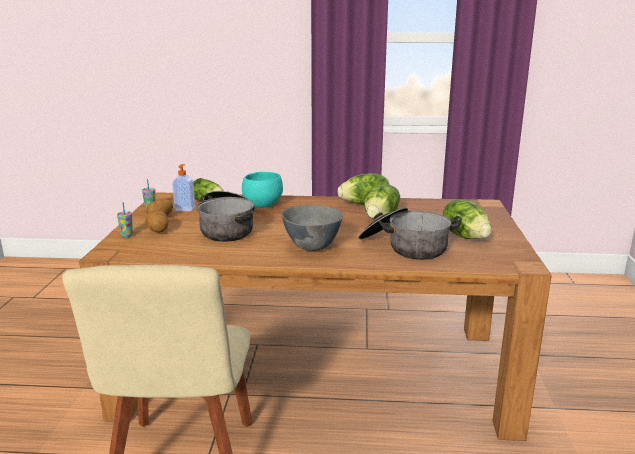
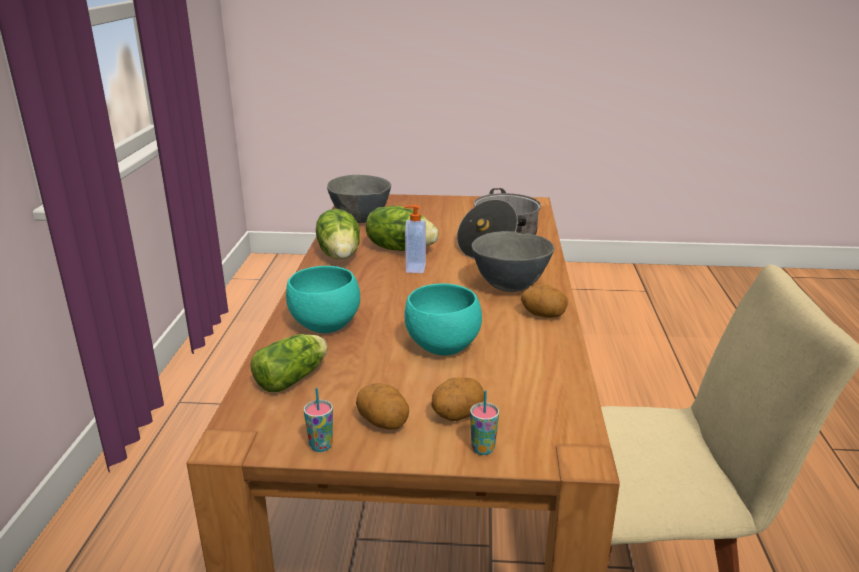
camera: 90 degrees left, 5 degrees up
soap dispenser [172,164,195,211] -> soap dispenser moved to [404,205,426,273]
cooking pot [197,191,255,242] -> turquoise bowl [405,284,482,356]
lettuce [443,199,492,239] -> none
none -> grey bowl [327,175,391,223]
none -> potato [521,285,568,318]

